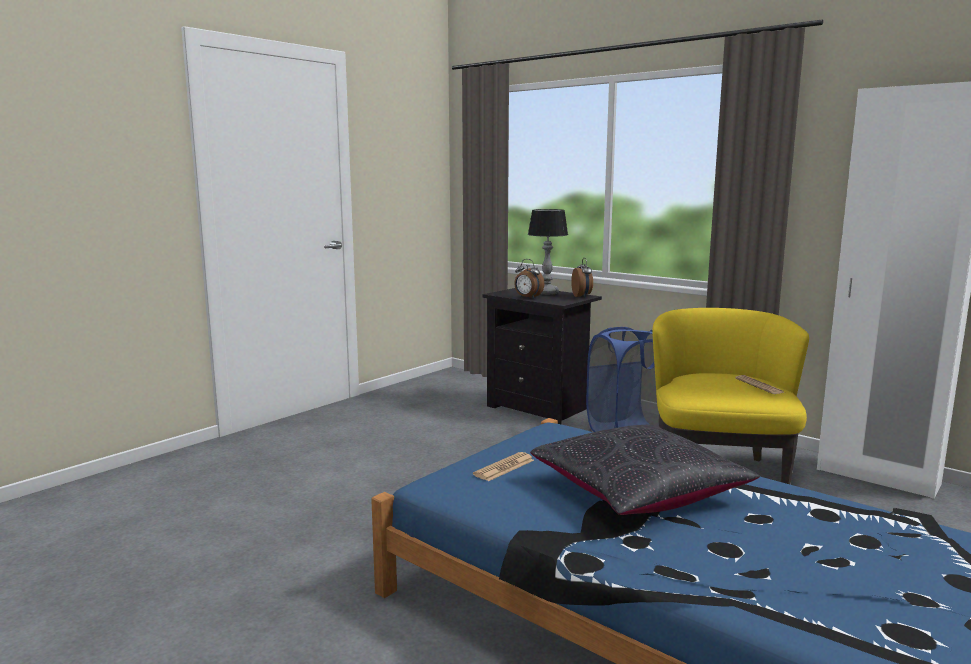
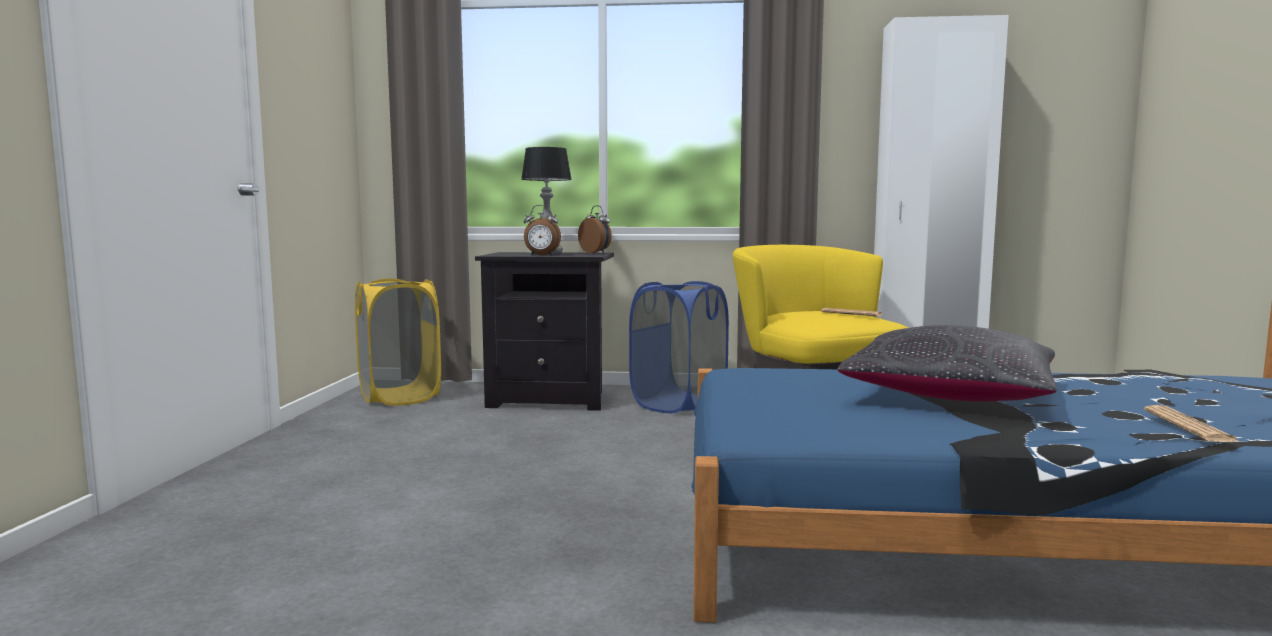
camera: 35 degrees left, 5 degrees down
newspaper [473,452,534,481] -> newspaper moved to [1144,405,1240,442]
none -> yellow laundry basket [355,279,441,406]

